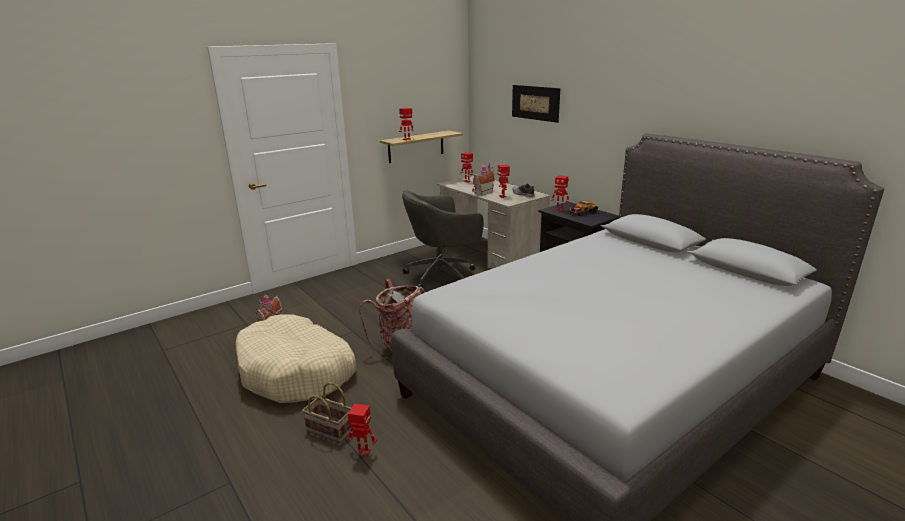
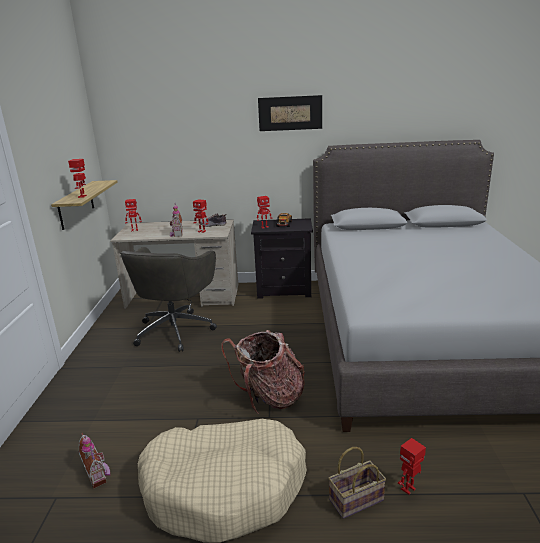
camera: 50 degrees left, 0 degrees up
picture [512,85,561,123] -> picture moved to [258,95,322,131]

